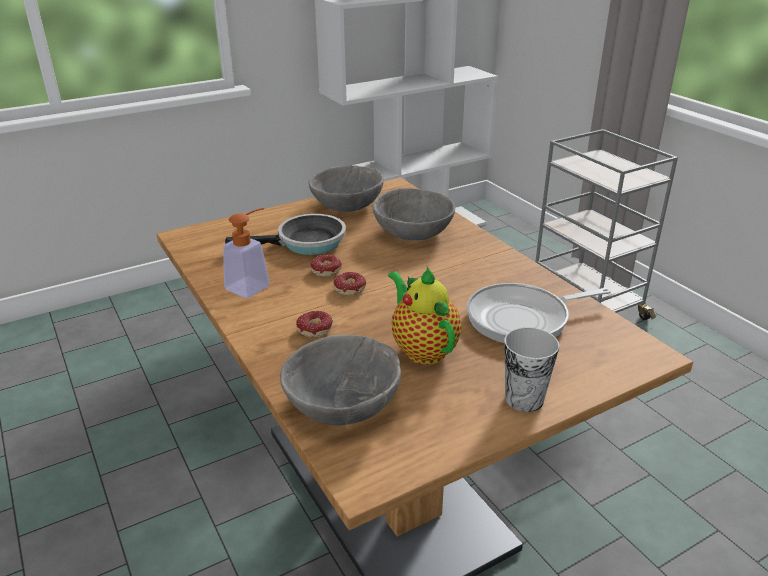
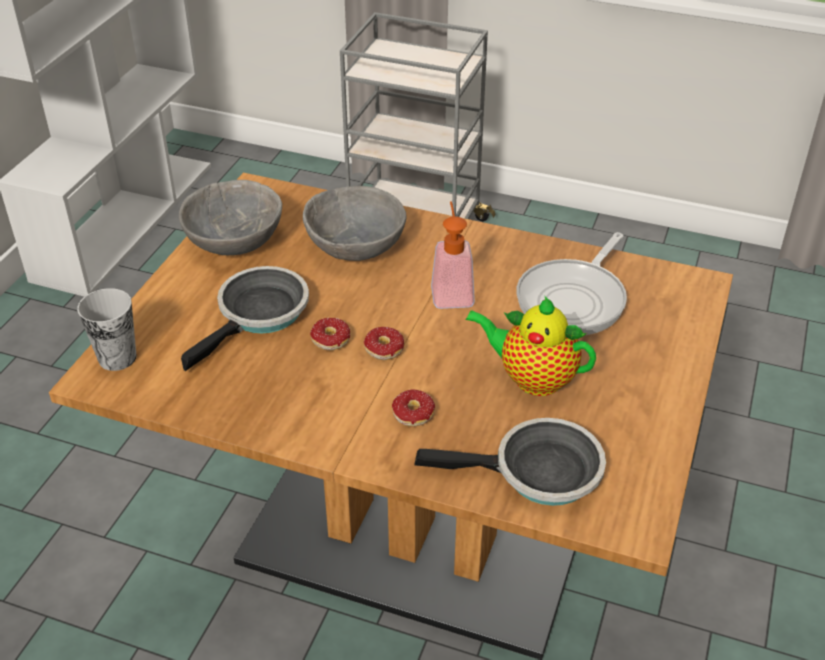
camera: 40 degrees left, 10 degrees up
soap dispenser [223,208,270,298] -> soap dispenser moved to [431,201,475,309]
grey bowl [280,335,401,426] -> frying pan [414,418,606,506]
cup [504,327,560,412] -> cup moved to [77,288,136,371]

